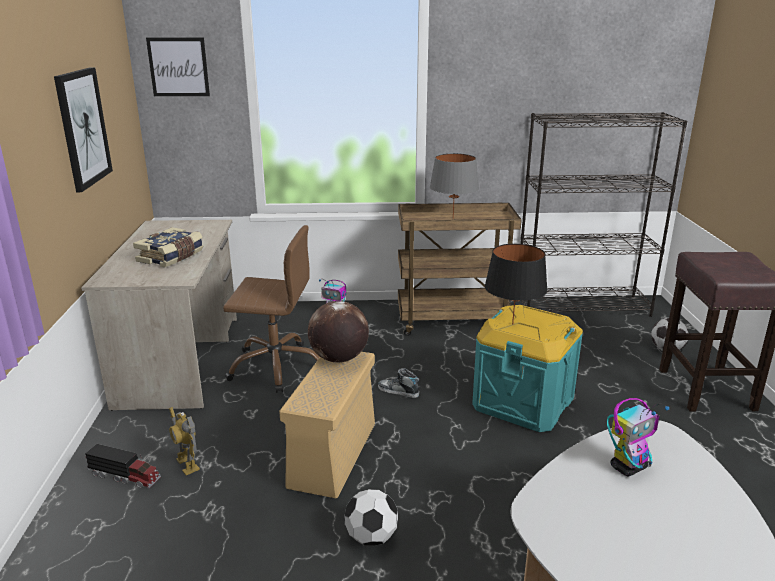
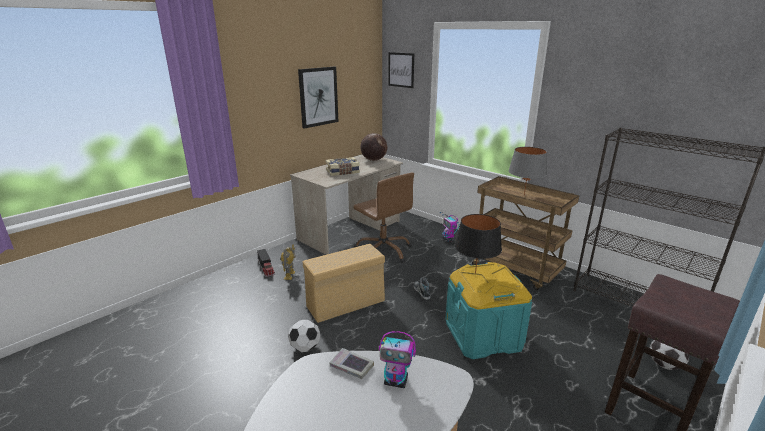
camera: 45 degrees right, 0 degrees up
globe [308,301,369,363] -> globe moved to [360,133,387,161]
none -> book [330,348,374,379]

